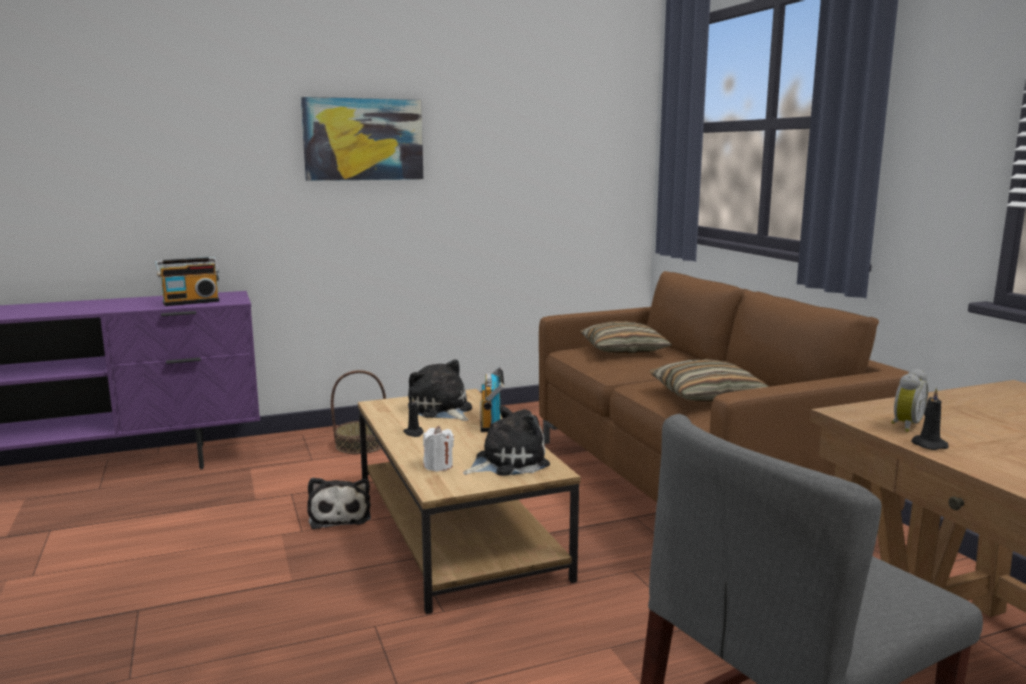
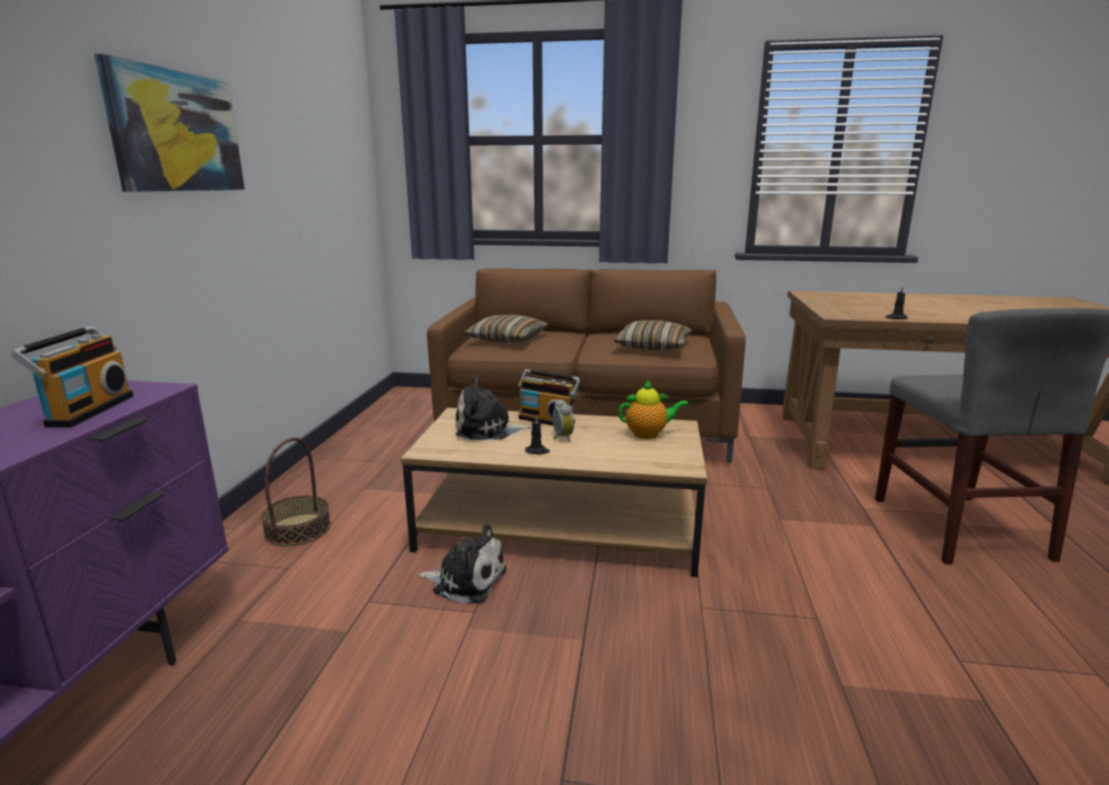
camera: 60 degrees left, 5 degrees up
white candle [423,426,454,472] -> none
plush toy [463,406,550,476] -> teapot [618,380,689,439]
alarm clock [891,369,928,432] -> alarm clock moved to [553,399,574,442]

